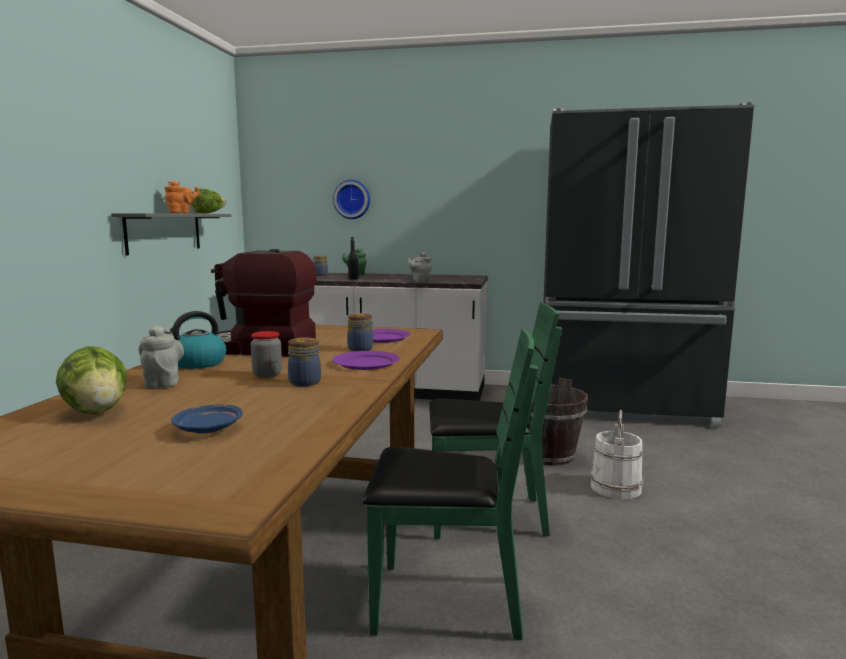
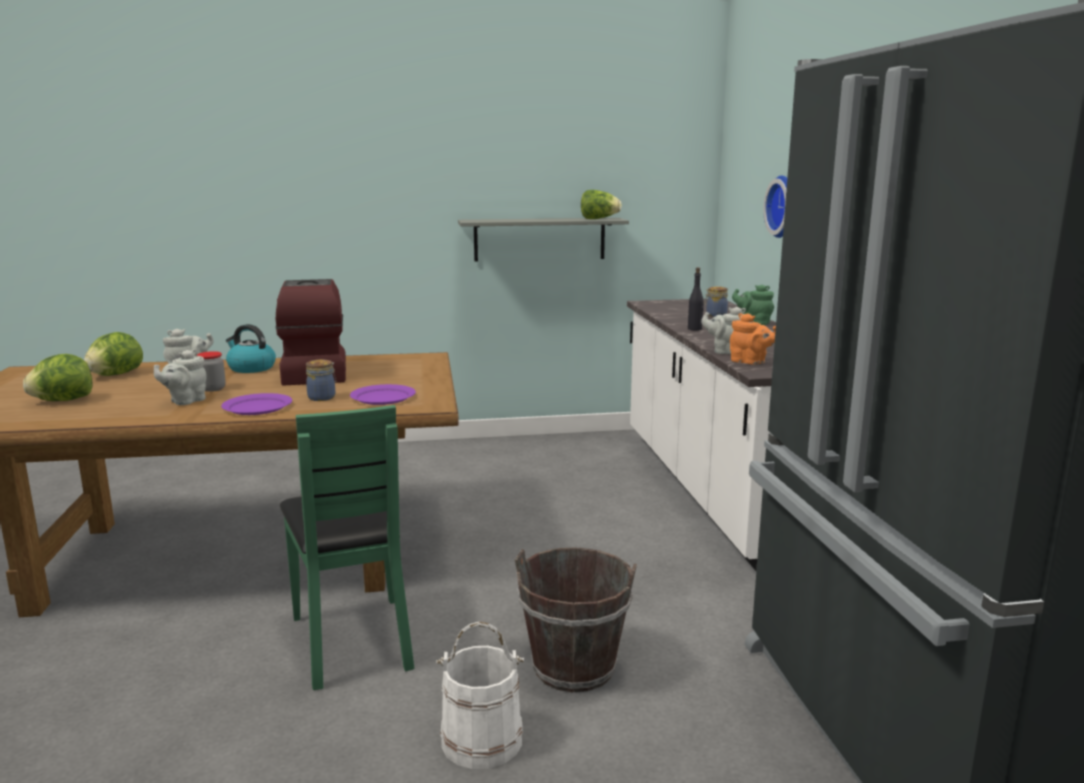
camera: 70 degrees right, 5 degrees up
orange teapot [164,181,200,213] -> orange teapot moved to [730,313,776,365]
blue plate [171,405,243,434] -> lettuce [23,354,92,401]
jar [288,337,321,386] -> grey teapot [154,349,207,405]
green chair [363,329,538,640] -> none

